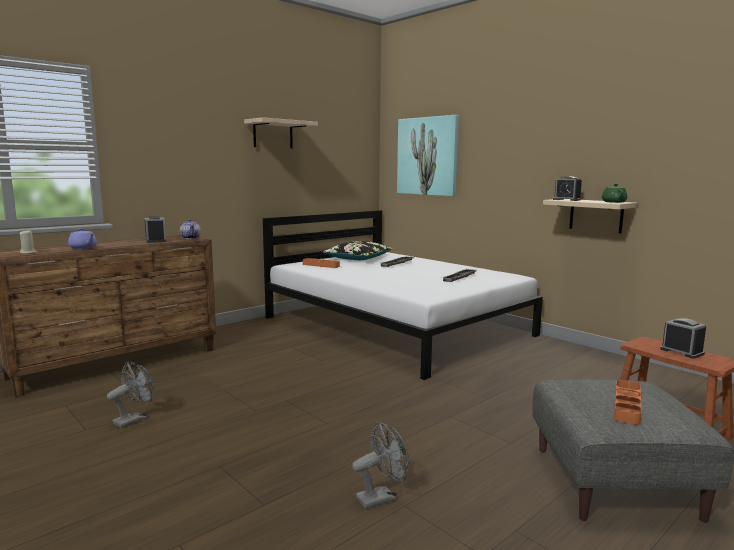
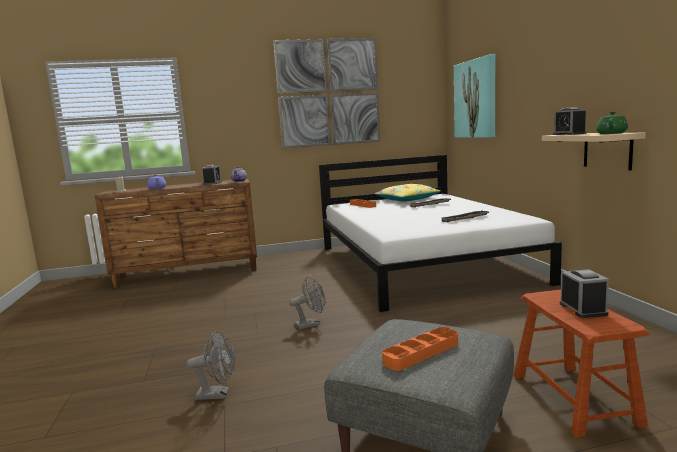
camera: 30 degrees right, 0 degrees up
grey fan [107,361,154,428] -> grey fan moved to [289,276,325,329]
beige shelf [244,117,318,149] -> picture [273,38,380,148]
black pillow [323,241,392,260] -> yellow pillow [375,184,441,202]

